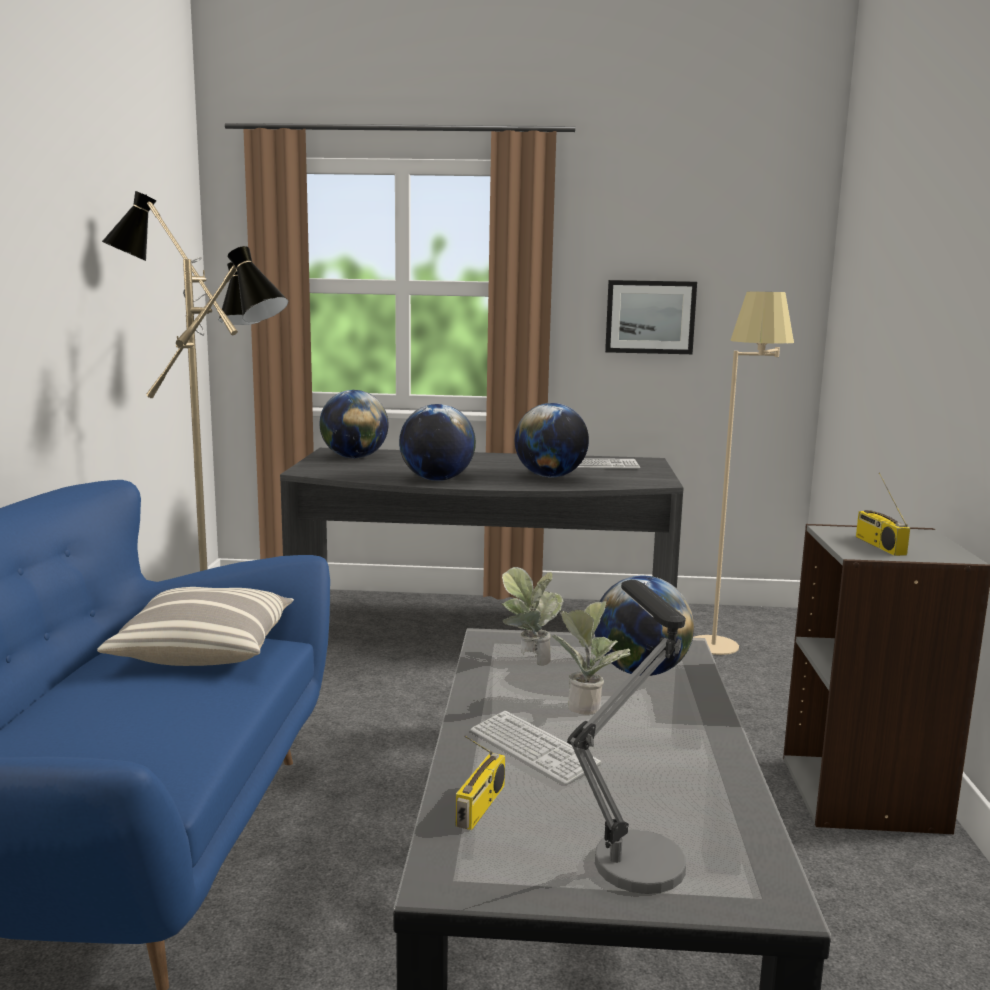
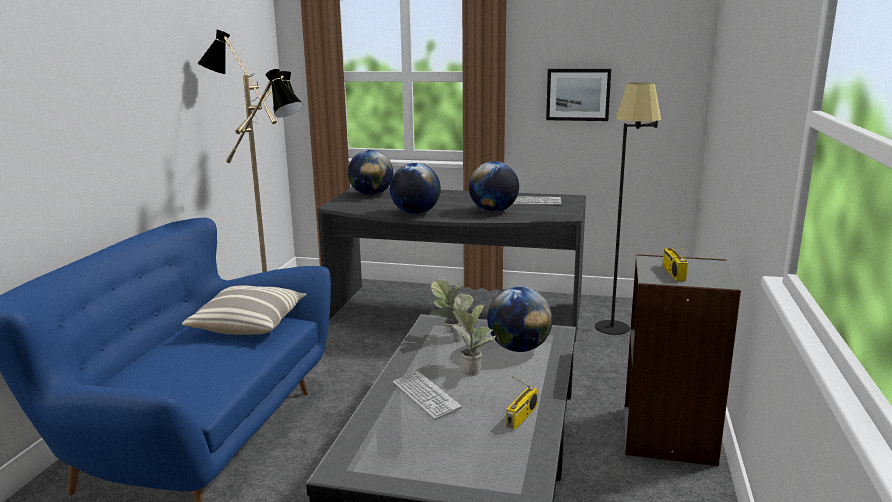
camera: 10 degrees right, 5 degrees up
radio [456,736,505,830] -> radio moved to [506,376,538,430]
table lamp [567,580,686,894] -> none
beige floor lamp [693,291,794,655] -> black floor lamp [595,82,661,335]

